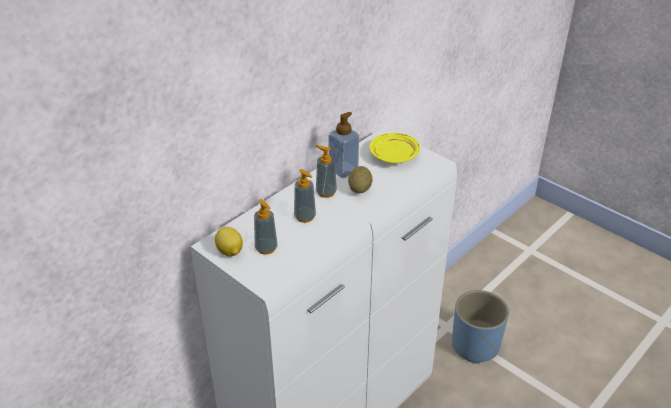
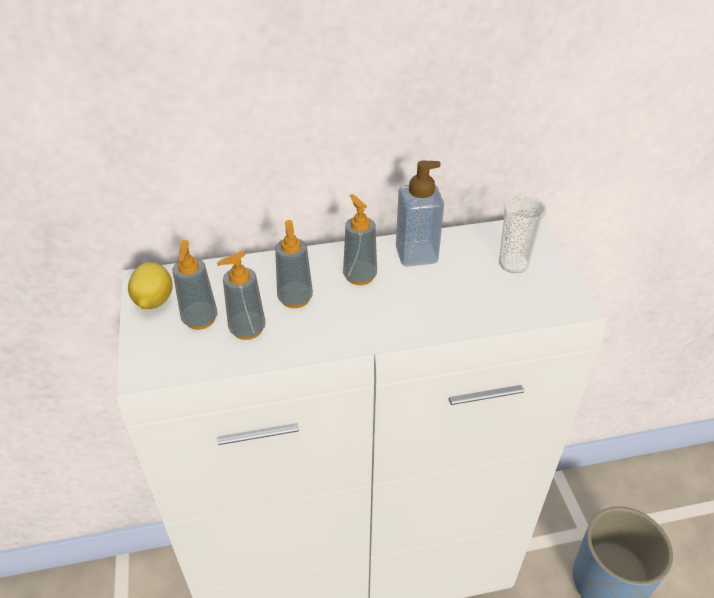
camera: 35 degrees right, 5 degrees up
potato [348,166,373,193] -> none
yellow plate [369,133,420,163] -> cup [499,195,547,273]
none -> soap dispenser [216,251,265,340]

